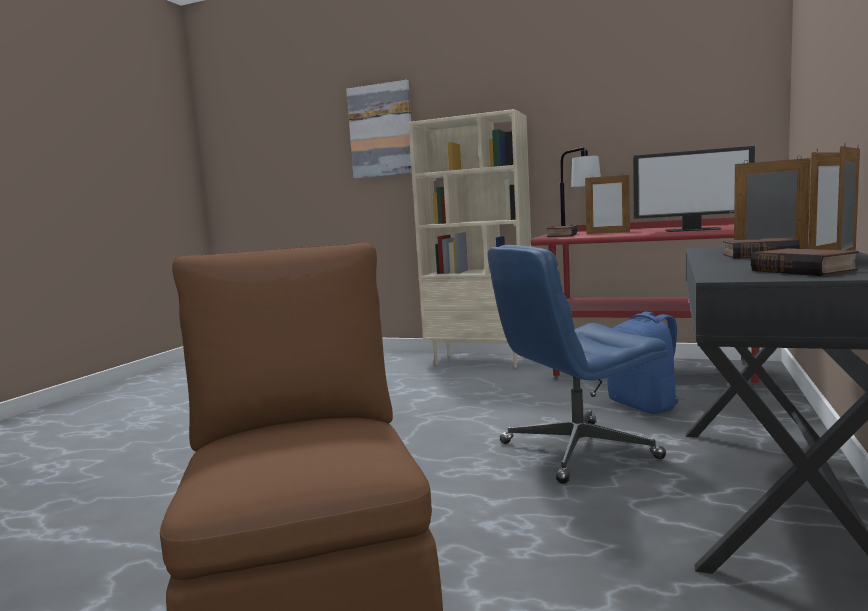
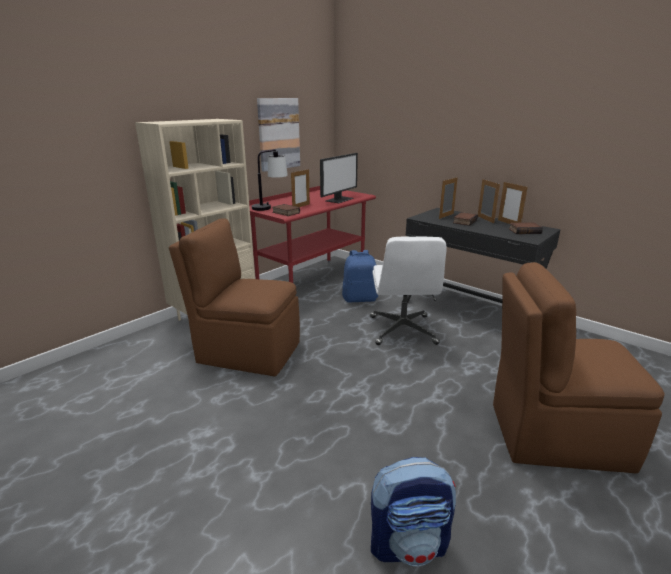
camera: 70 degrees left, 15 degrees up
picture [346,80,412,178] -> picture moved to [257,98,300,172]
blue office chair [487,245,668,484] -> white office chair [370,237,447,345]
none -> brown chair [169,218,300,376]
none -> backpack [371,457,456,566]

